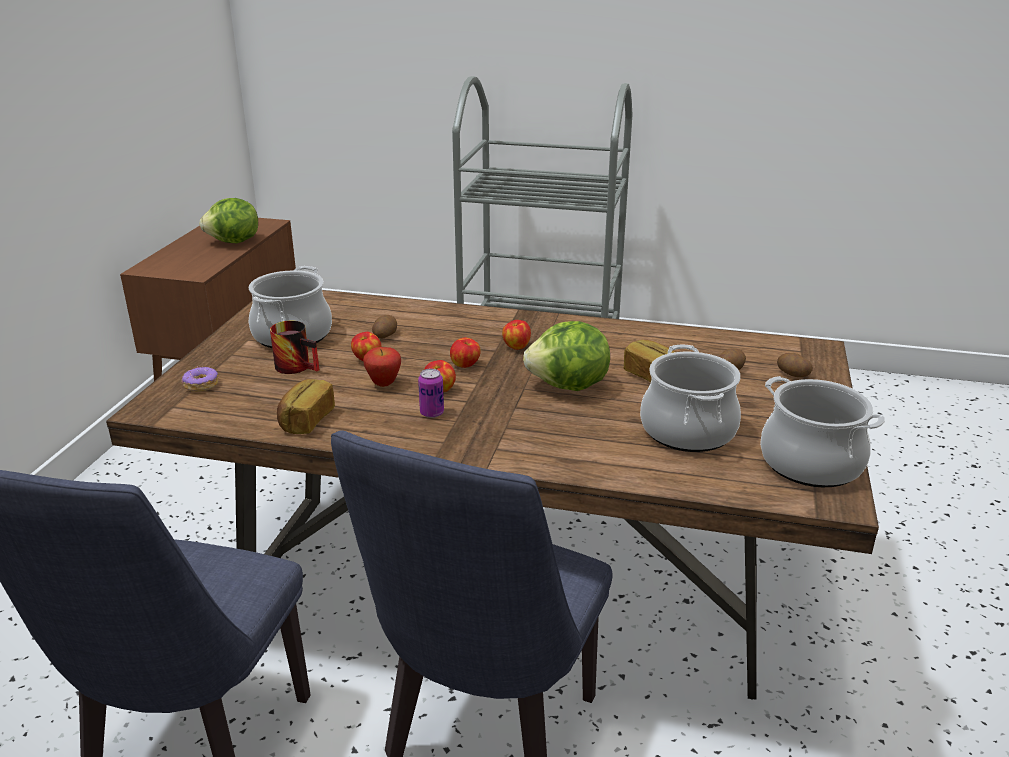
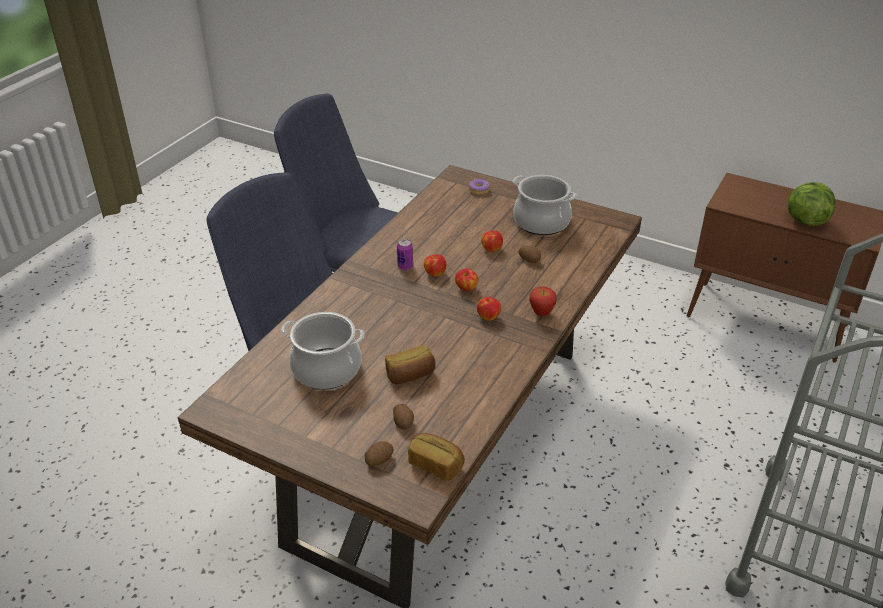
camera: 105 degrees right, 10 degrees up
mug [270,321,319,374] -> none
bread [277,379,335,434] -> bread moved to [408,433,465,482]
apple [363,347,401,387] -> apple moved to [529,286,557,316]
lettuce [523,321,610,391] -> none
cooking pot [760,376,885,487] -> none

